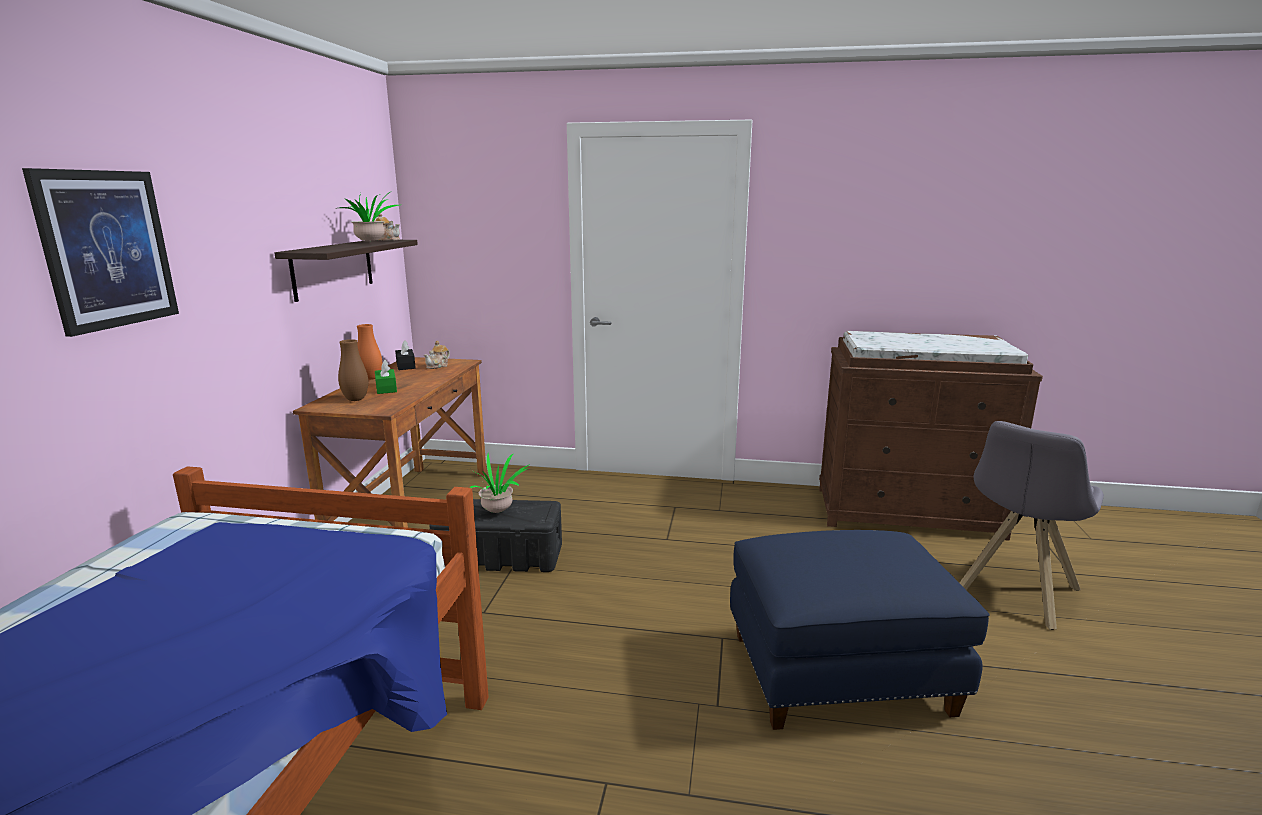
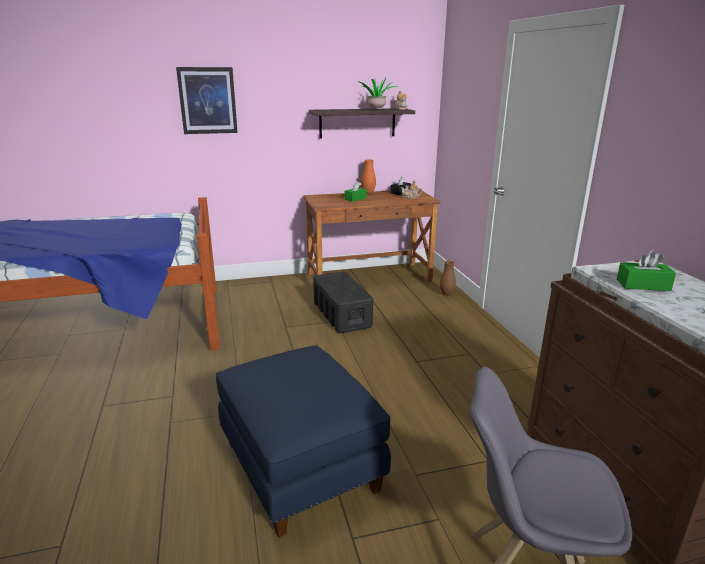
camera: 65 degrees right, 5 degrees up
brown vase [338,339,368,401] -> brown vase moved to [440,261,456,295]
potted plant [470,453,530,513] -> none
none -> green tissue box [617,250,676,291]

